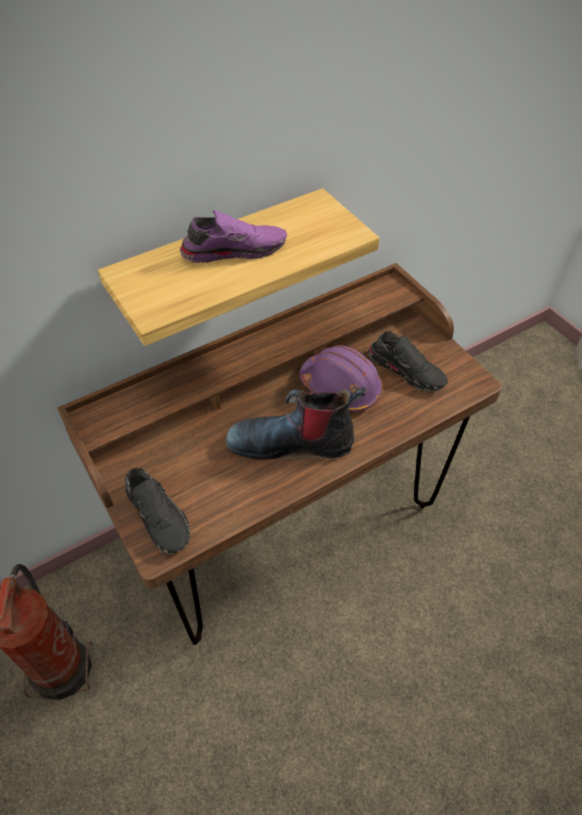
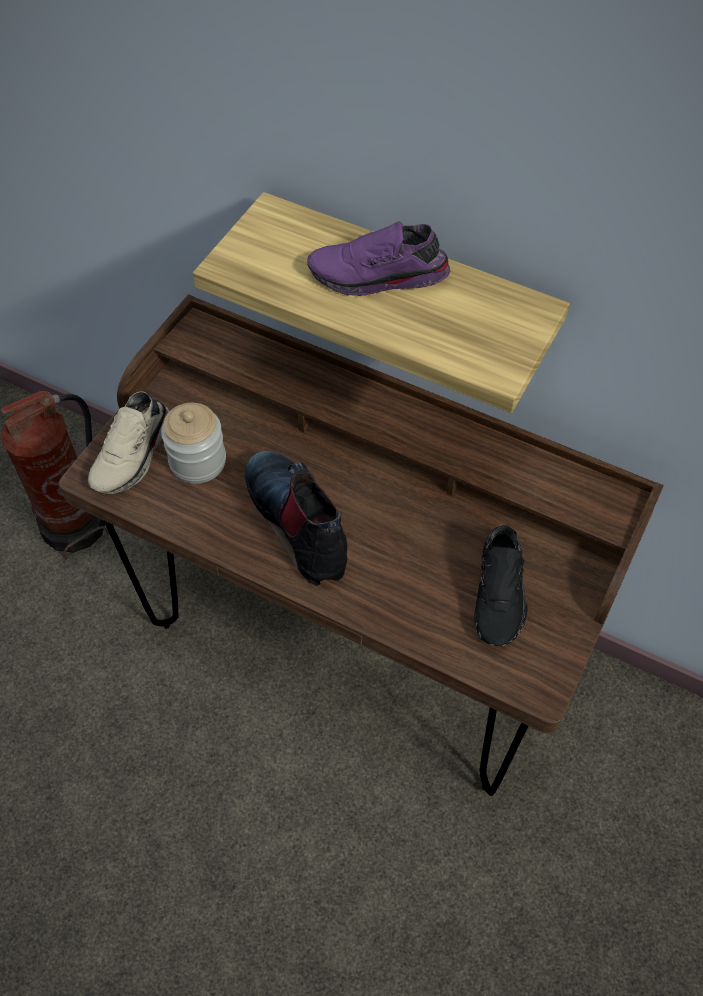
camera: 60 degrees right, 5 degrees up
black shoe [125,468,190,555] -> beige shoe [88,391,170,494]
purple shoe [180,210,287,263] -> purple shoe turned 135 degrees clockwise [307,221,450,296]
purple hard hat [300,345,383,412] -> none
none -> jar [161,403,226,484]

